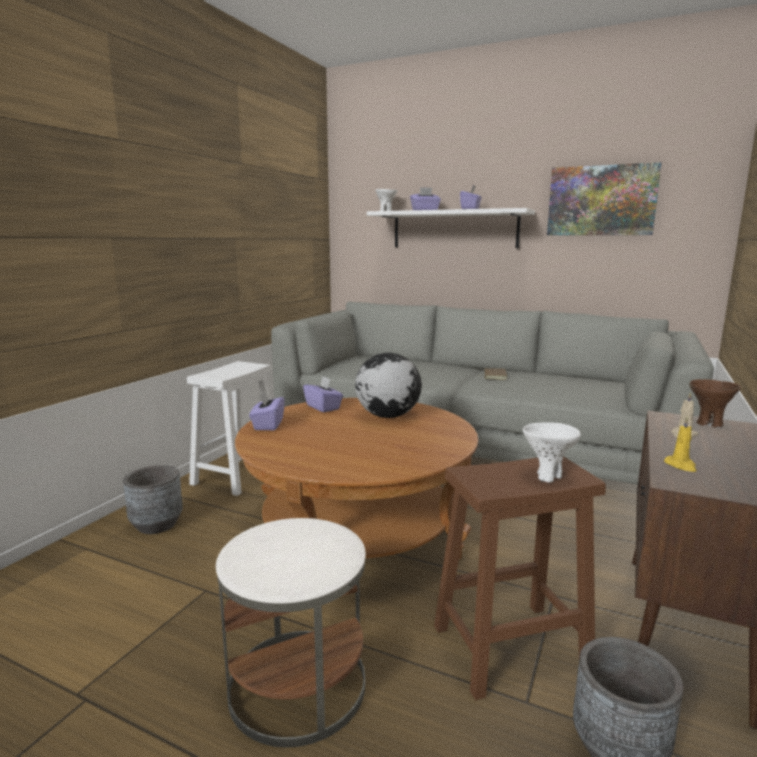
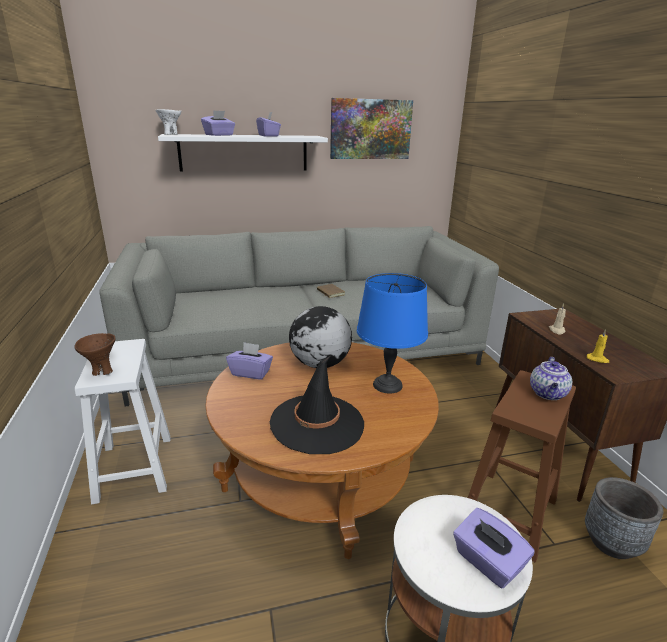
camera: 40 degrees left, 10 degrees up
grey planter [123,465,183,534] -> none
purple tissue box [249,391,285,430] -> purple tissue box moved to [453,508,535,588]
white bowl [523,422,581,482] -> teapot [530,357,572,400]
brown bowl [689,379,741,428] -> brown bowl moved to [74,333,116,376]
none -> black hat [270,356,364,454]
none -> blue table lamp [357,273,428,393]

